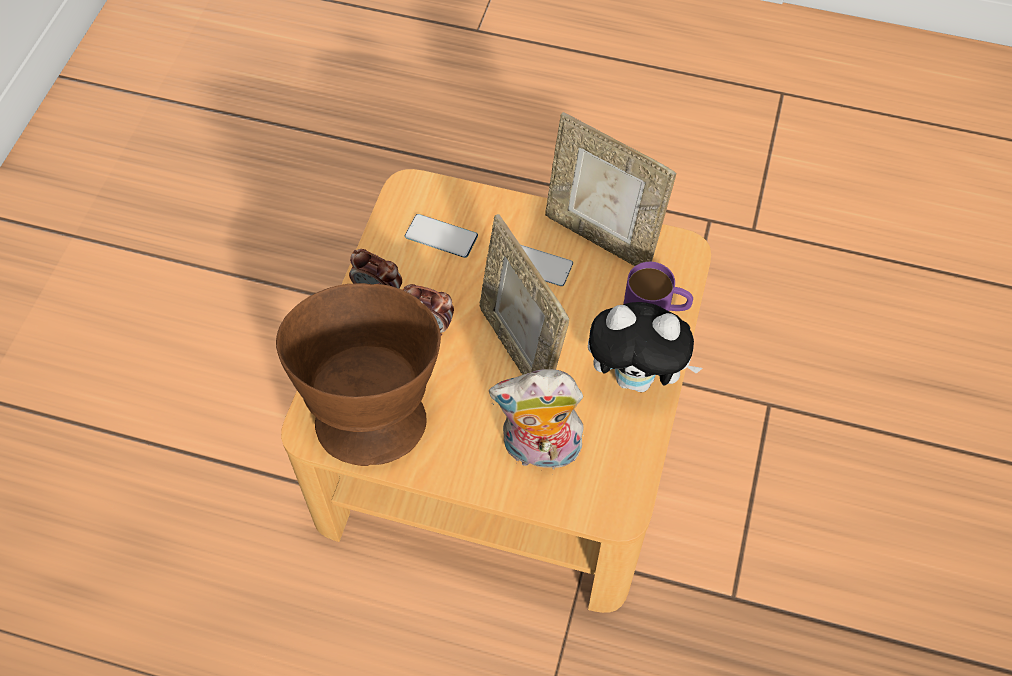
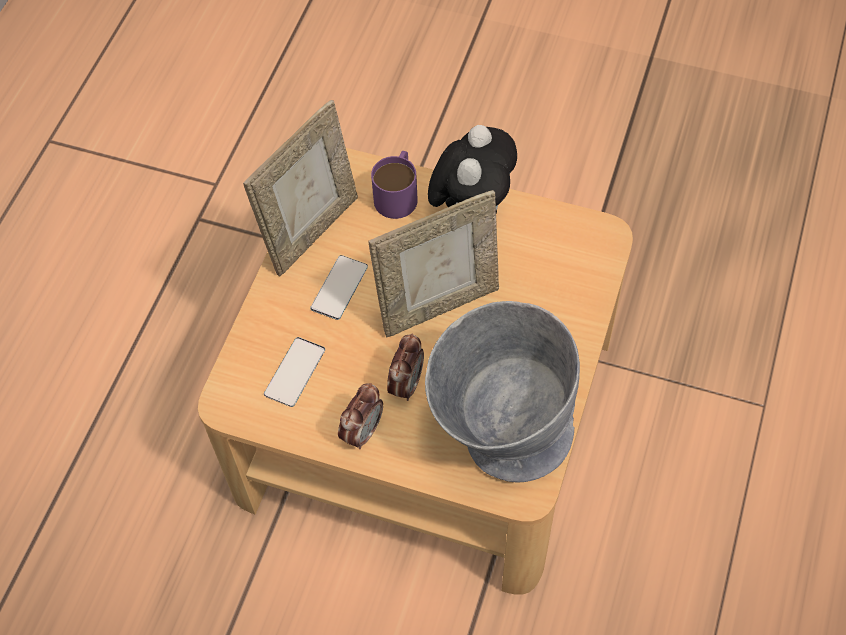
camera: 85 degrees left, 0 degrees up
brown bowl [276,283,441,466] -> grey bowl [425,301,580,483]
plush toy [489,369,587,469] -> none

